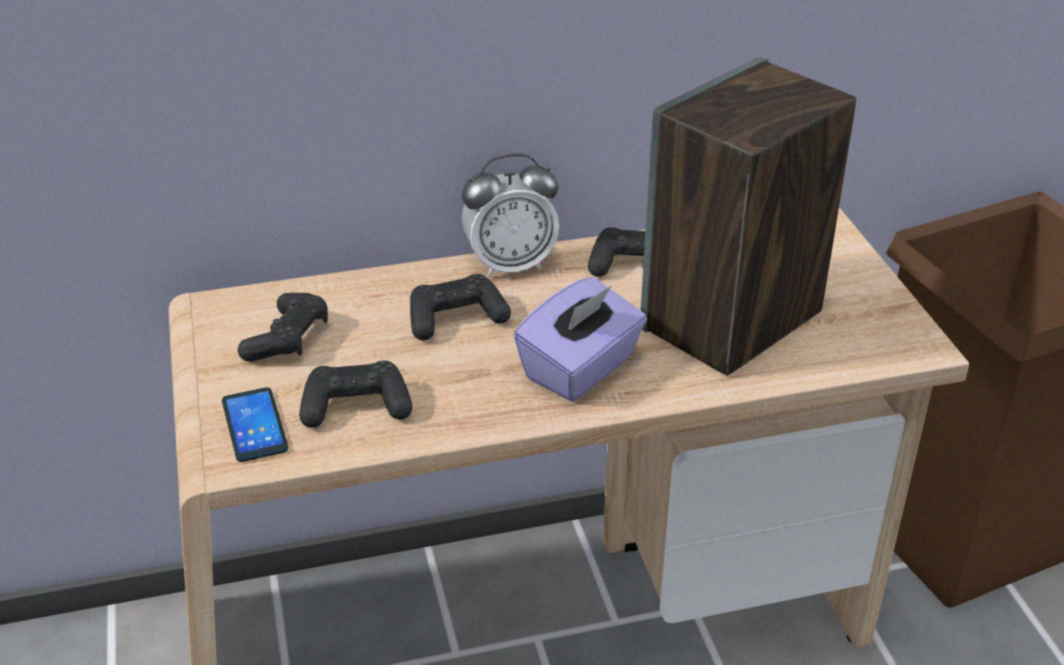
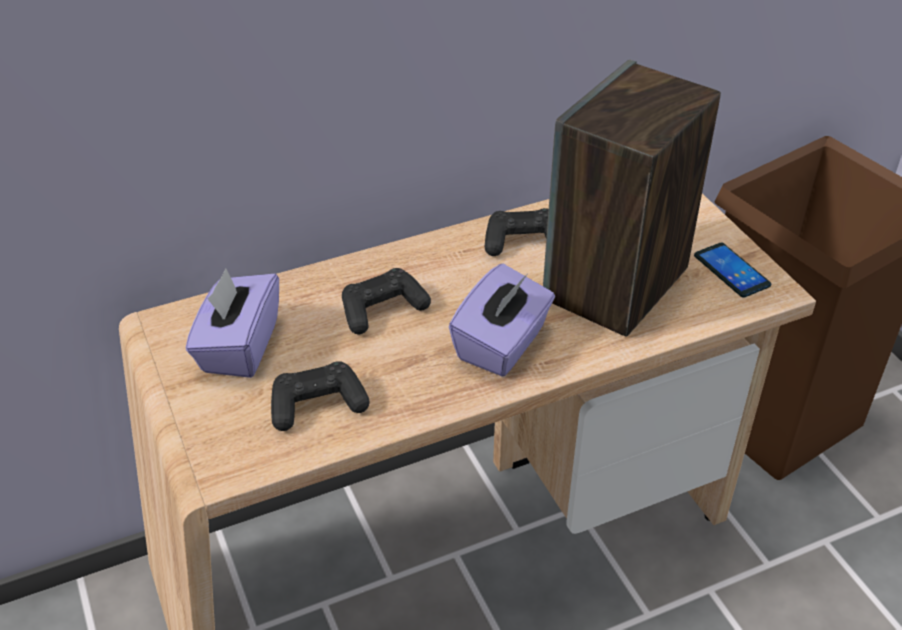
camera: 10 degrees left, 5 degrees up
phone [222,387,288,462] -> phone moved to [694,243,771,298]
black game controller [238,293,328,362] -> purple tissue box [186,269,279,378]
alarm clock [462,153,559,278] -> none

